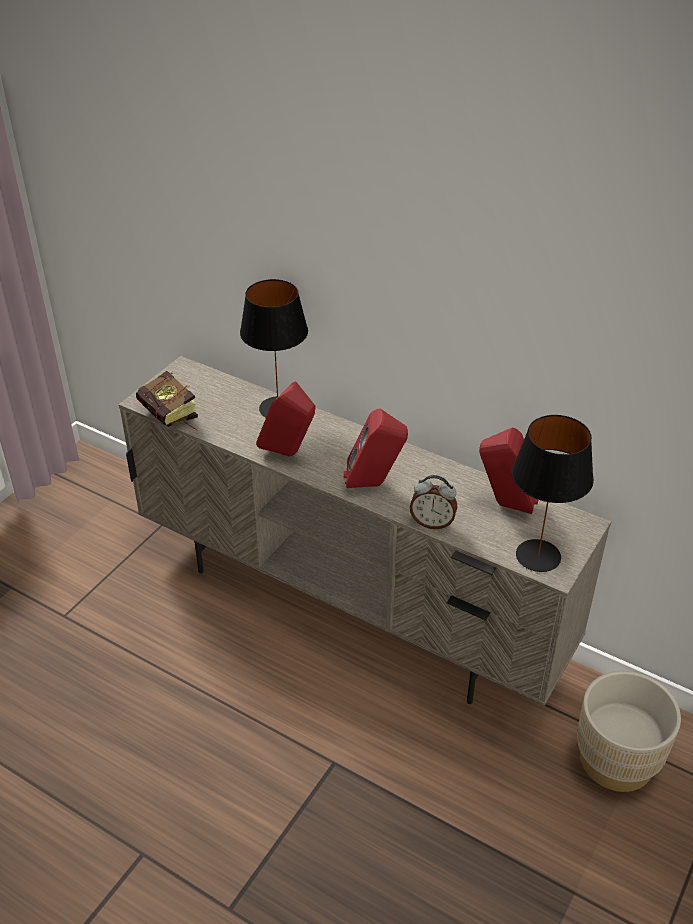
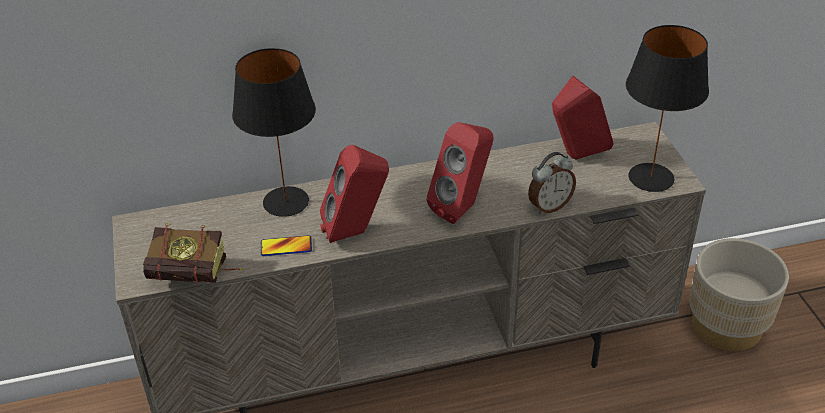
camera: 45 degrees left, 0 degrees up
none -> phone [261,235,312,256]

